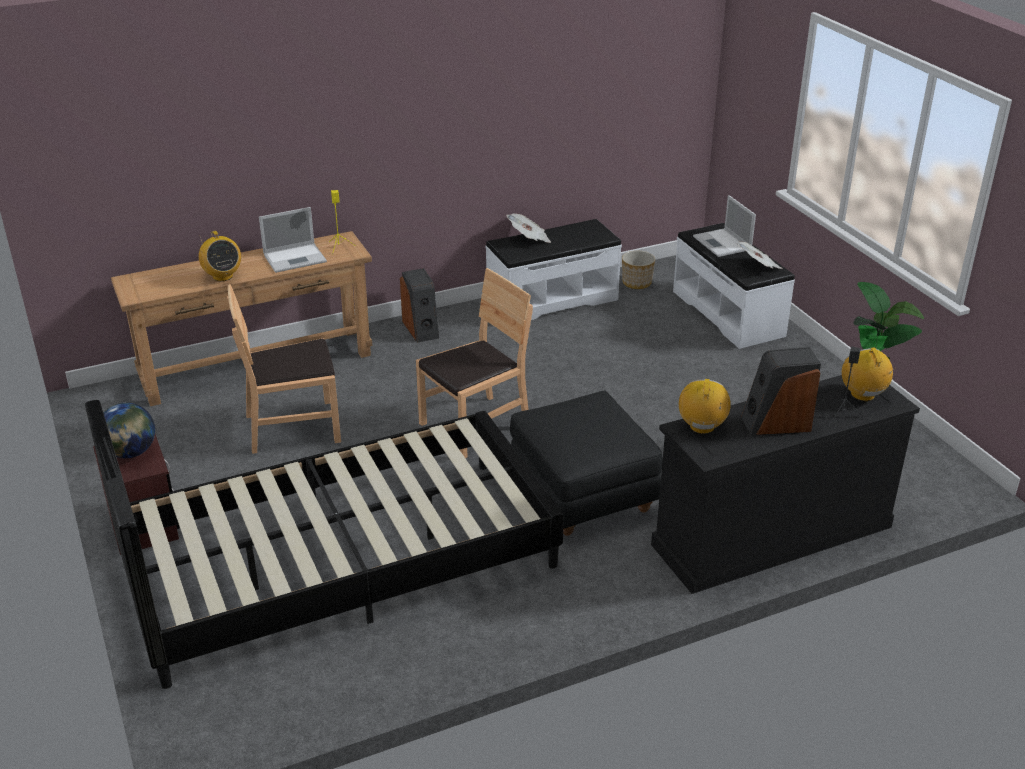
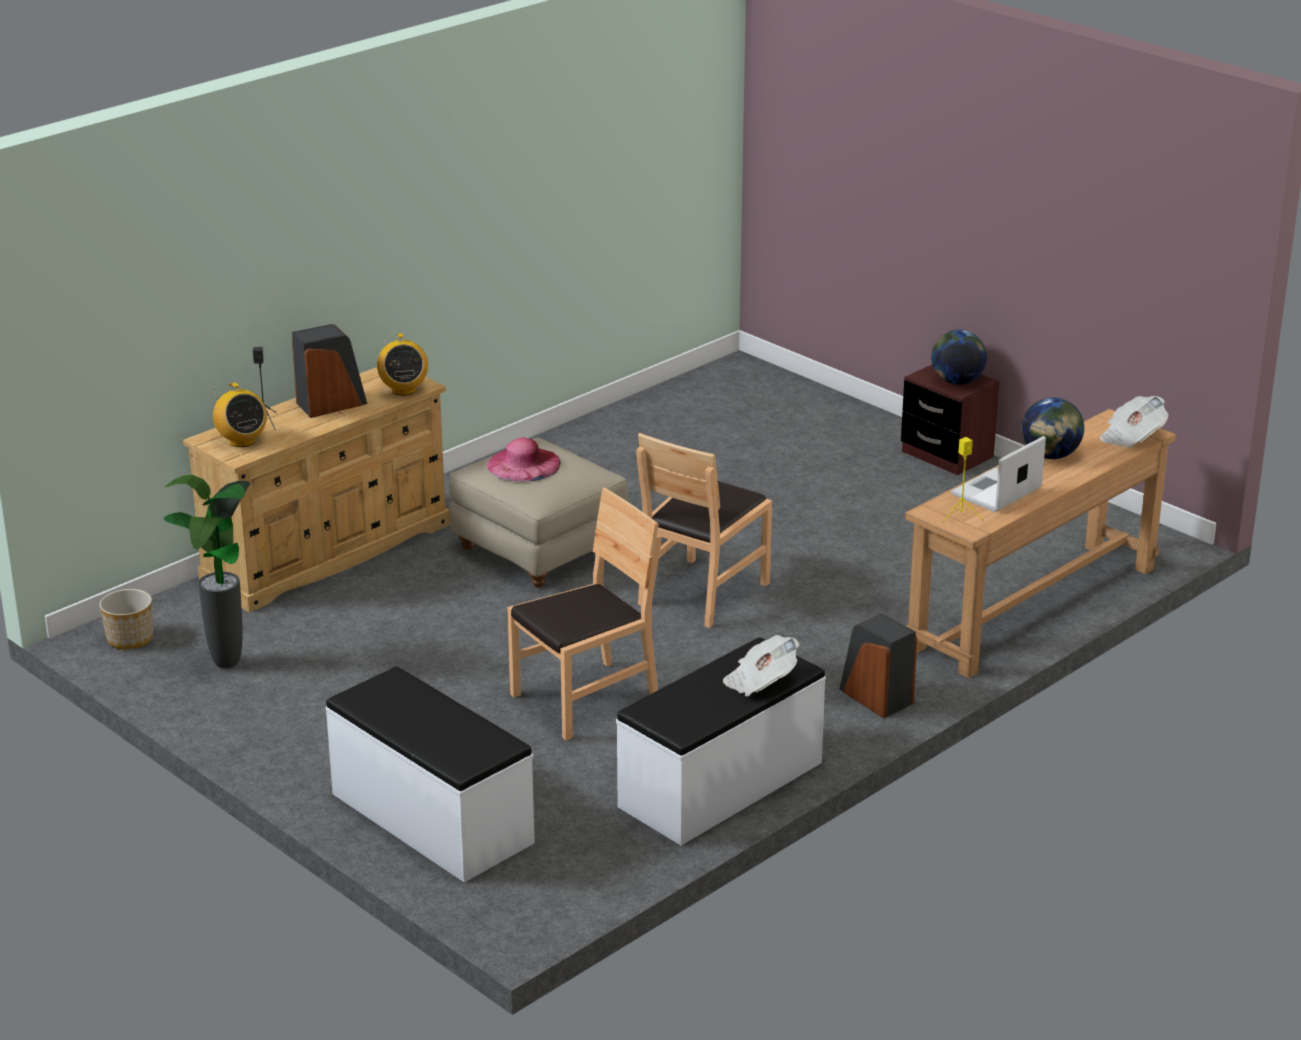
camera: 160 degrees right, 5 degrees down
black bed [85,400,564,689] -> none
radio [199,231,241,281] -> globe [1022,398,1084,459]
brown chair [227,284,341,454] -> brown chair moved to [507,488,661,740]
black ottoman [510,391,663,536] -> beige ottoman [449,437,628,588]
planter [622,251,655,289] -> planter moved to [99,589,153,650]
black dresser [651,375,920,594] -> beige dresser [183,367,450,613]
laptop [693,195,756,257] -> none
newspaper [737,241,783,269] -> newspaper moved to [1100,396,1168,448]
none -> pink hat [487,438,561,482]

